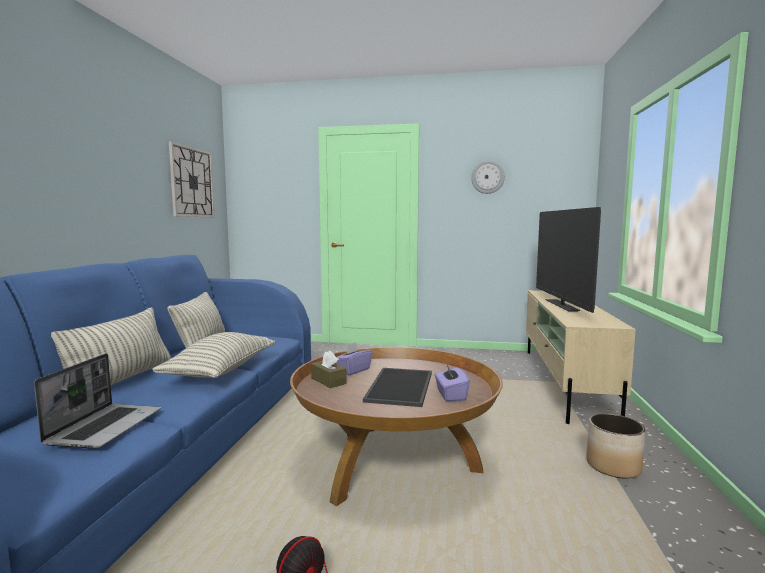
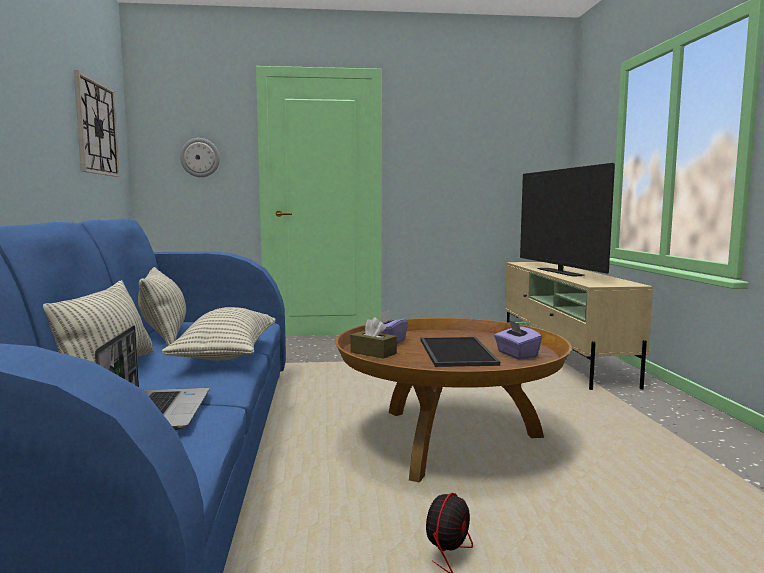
camera: 15 degrees left, 0 degrees up
wall clock [471,160,505,194] -> wall clock moved to [180,138,220,177]
planter [586,413,645,479] -> none

